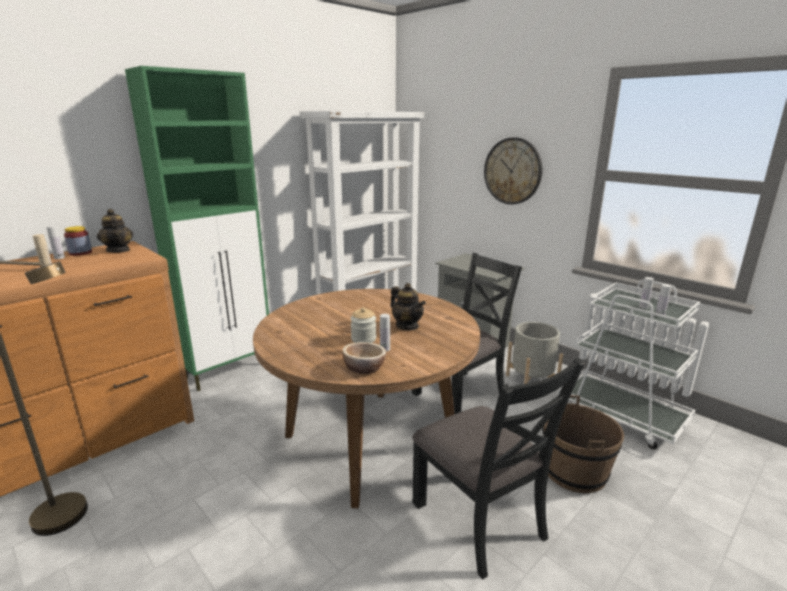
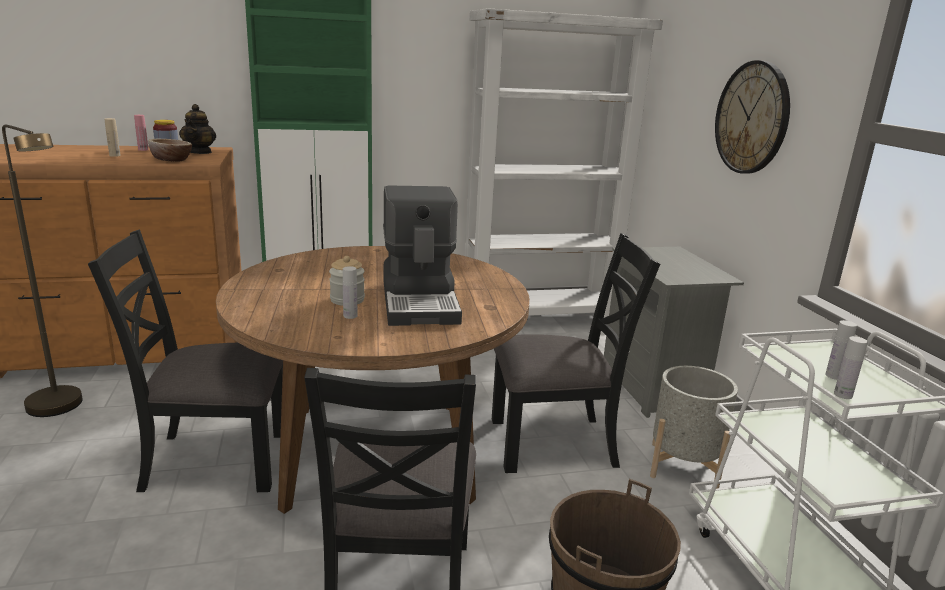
camera: 30 degrees right, 0 degrees up
white bottle [46,226,65,259] -> pink bottle [134,115,149,151]
bowl [342,342,386,374] -> bowl moved to [148,139,192,161]
teapot [390,283,426,330] -> coffee machine [383,185,462,326]
none -> black chair [88,229,283,492]

